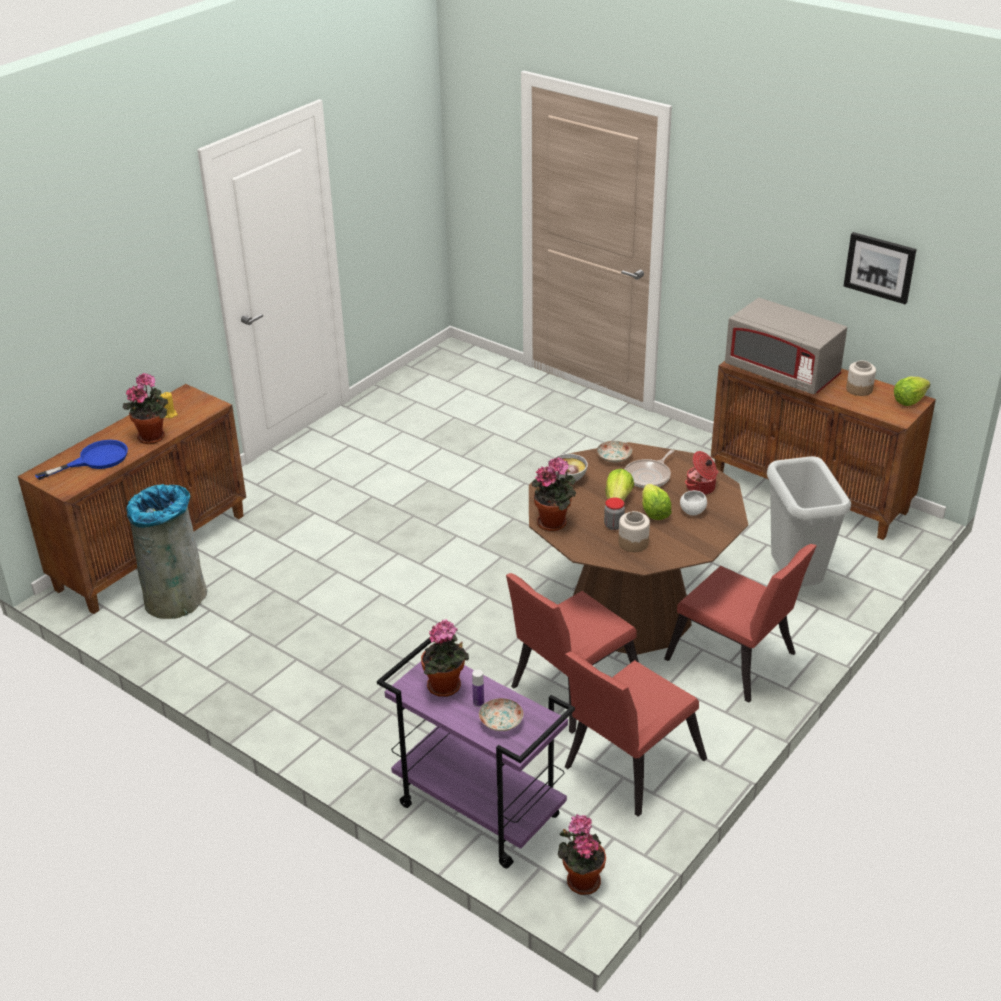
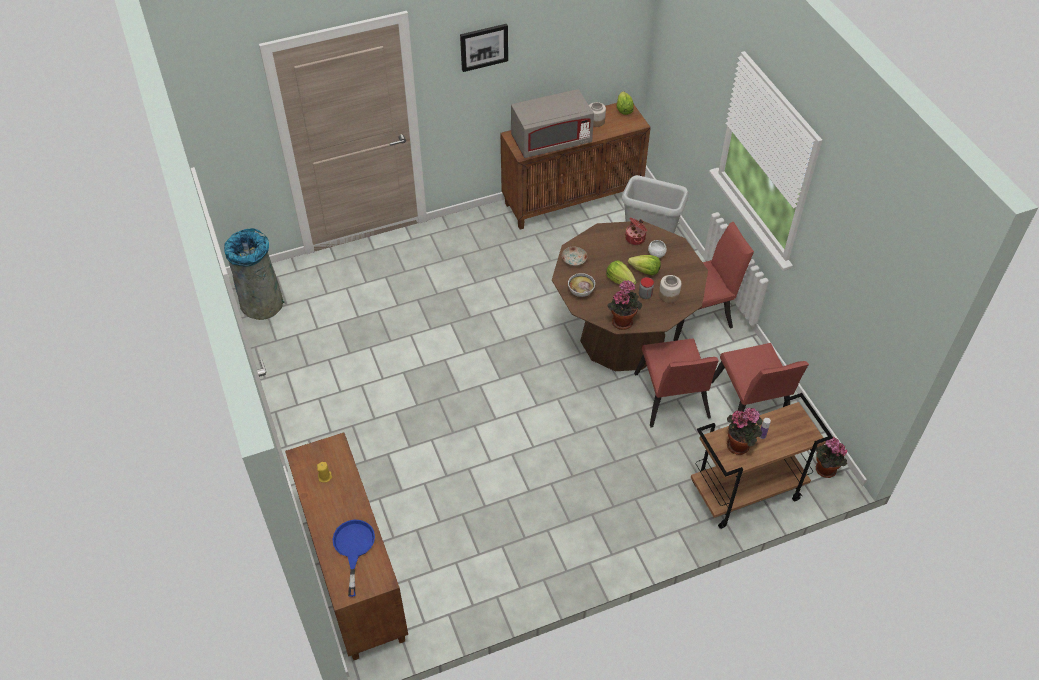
camera: 60 degrees left, 15 degrees up
potted plant [123,373,168,444] -> none
grey trash can [126,484,207,619] -> grey trash can moved to [224,228,285,320]
purple cart [377,637,575,868] -> brown cart [691,393,833,529]
plate [479,698,524,731] -> none
frying pan [624,450,674,488] -> none
picture [844,232,917,304] -> picture moved to [460,24,508,72]

